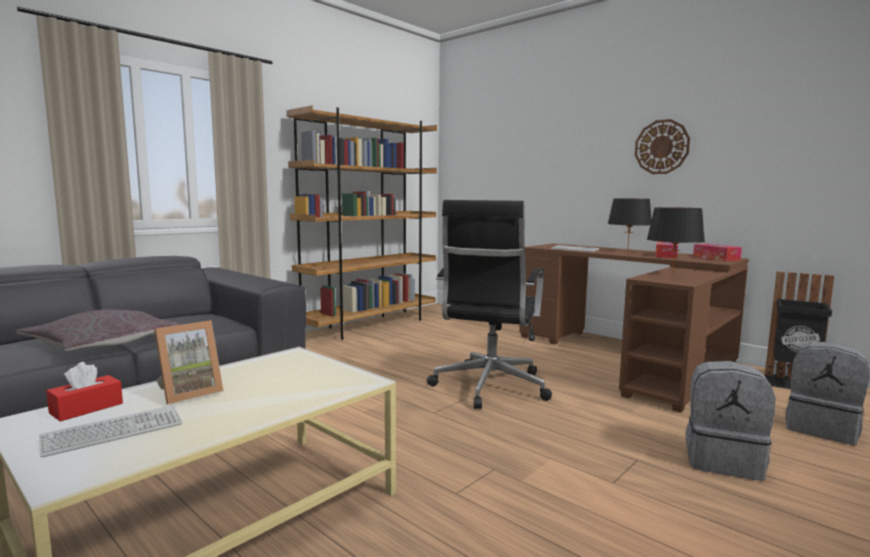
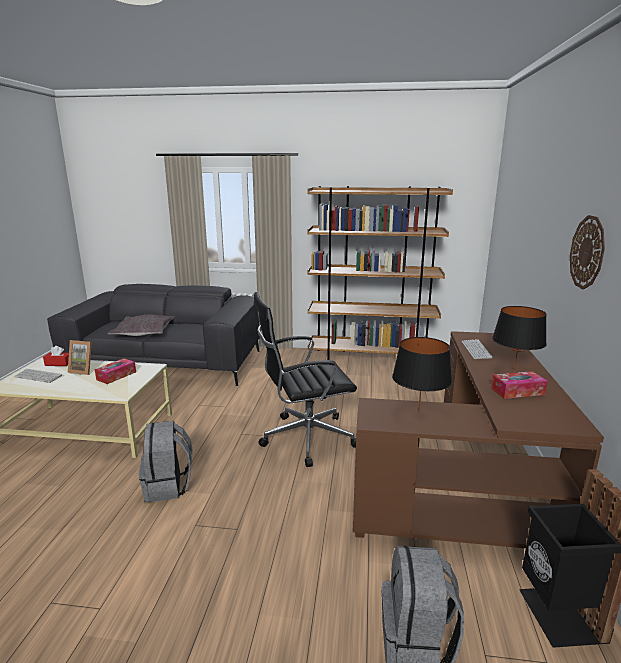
camera: 55 degrees right, 10 degrees up
grey backpack [686,361,775,481] -> grey backpack moved to [139,421,193,502]
tissue box [693,244,742,261] -> tissue box moved to [94,358,136,384]

